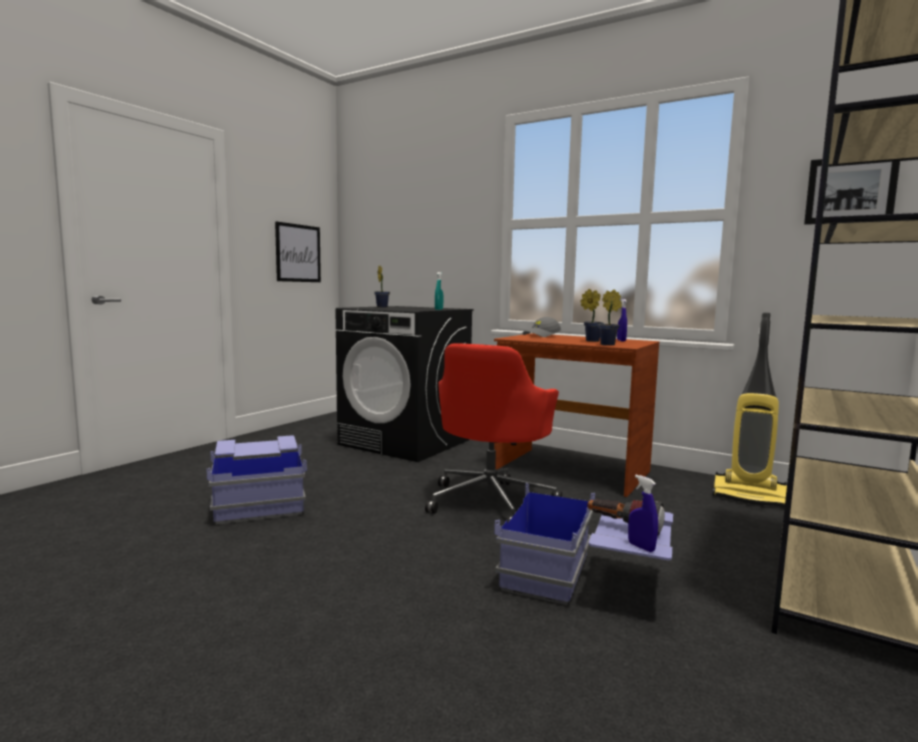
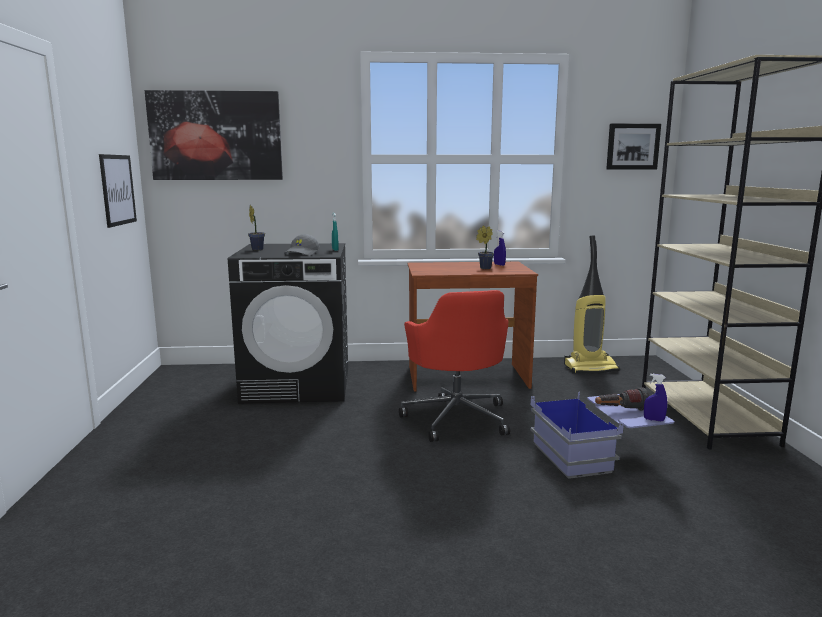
camera: 35 degrees left, 5 degrees up
blue storage box [206,436,307,525] -> none
grey cap [523,317,561,337] -> grey cap moved to [284,234,320,256]
potted plant [598,289,622,346] -> none
none -> picture [145,90,283,180]

